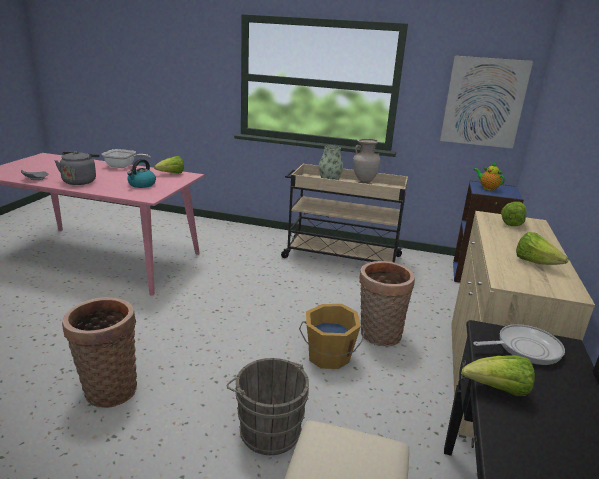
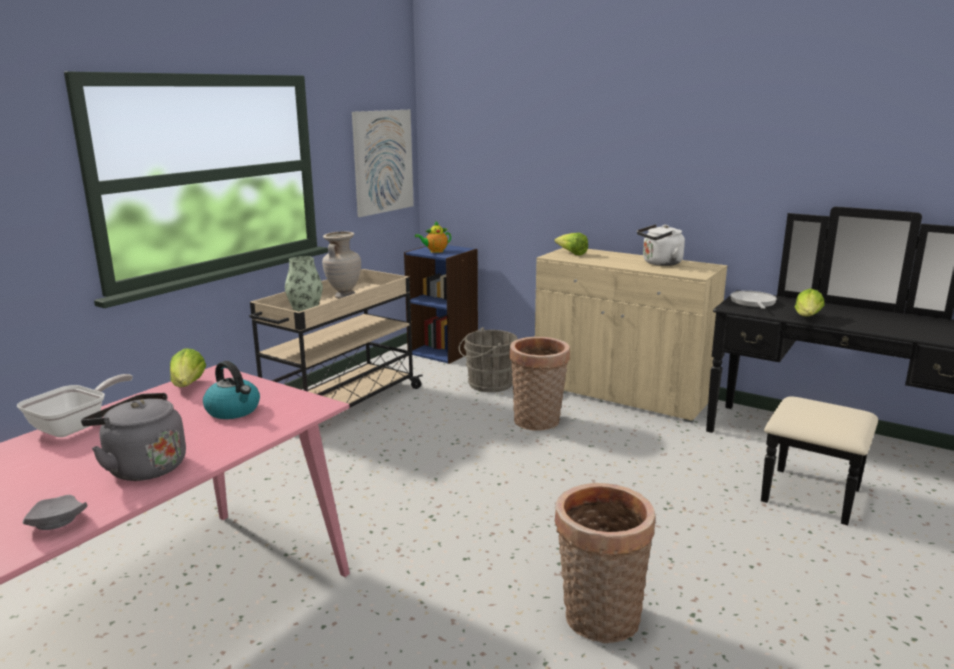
camera: 70 degrees left, 5 degrees down
grey bucket [227,358,309,455] -> grey bucket moved to [459,327,518,392]
orange bucket [299,304,365,369] -> none
lettuce [516,232,569,265] -> white kettle [637,224,685,266]

